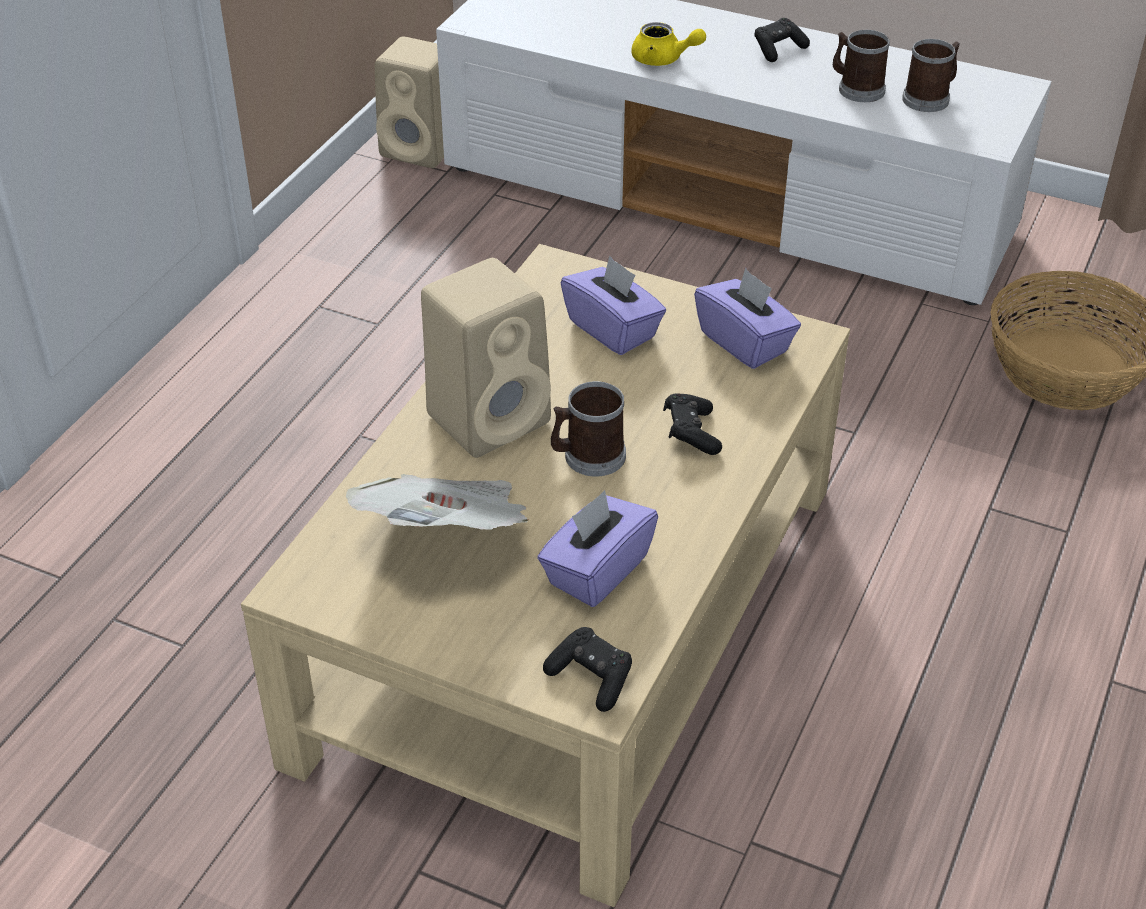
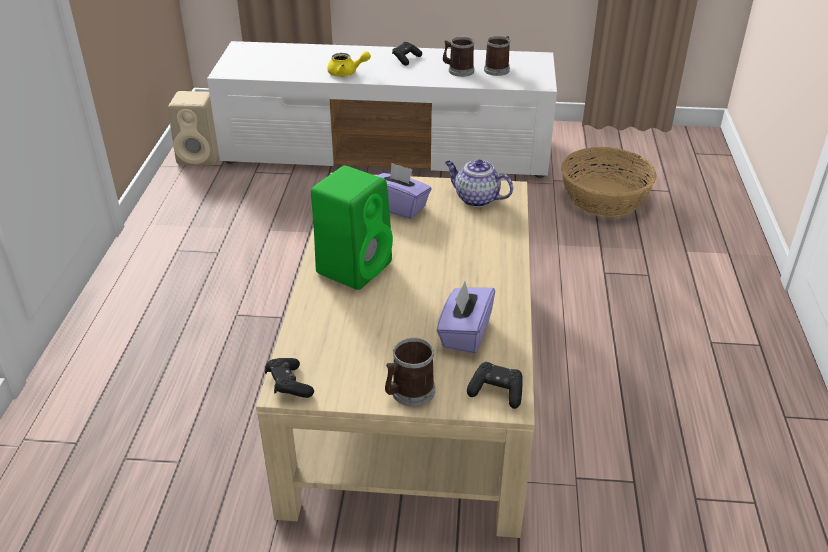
camera: 20 degrees left, 5 degrees down
newspaper [346,474,528,530] -> none
beige speaker [421,258,551,458] -> green speaker [311,166,393,290]
mug [551,381,626,476] -> mug moved to [385,338,435,407]
black game controller [663,393,722,455] -> black game controller moved to [265,358,314,398]
purple tissue box [694,268,801,369] -> teapot [445,159,513,207]

